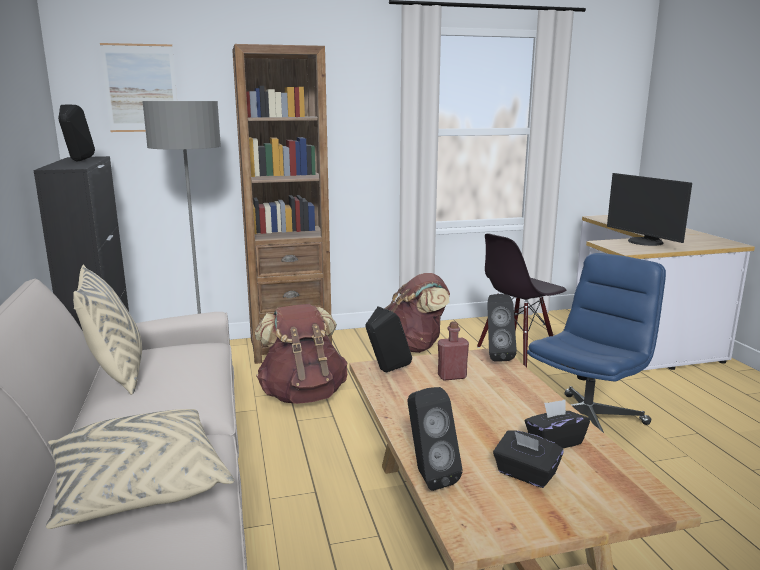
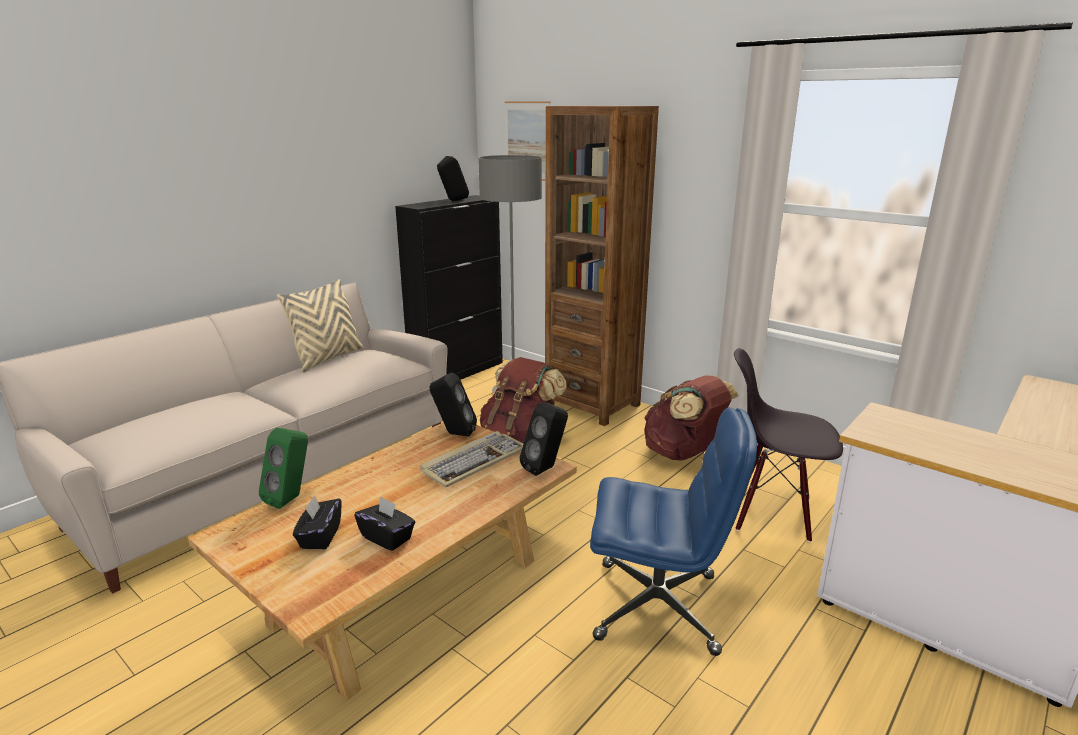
camera: 55 degrees right, 5 degrees up
beige pillow [46,409,234,529] -> none
black speaker [408,387,463,491] -> green speaker [259,428,308,509]
red bottle [438,321,469,381] -> keyboard [420,431,523,488]
monitor [607,173,692,246] -> none

